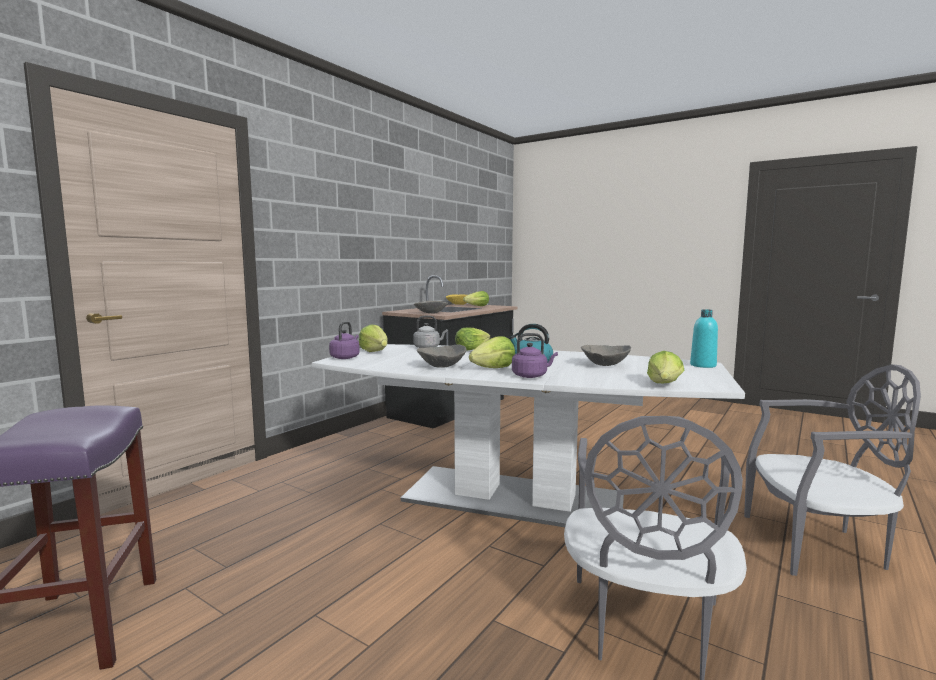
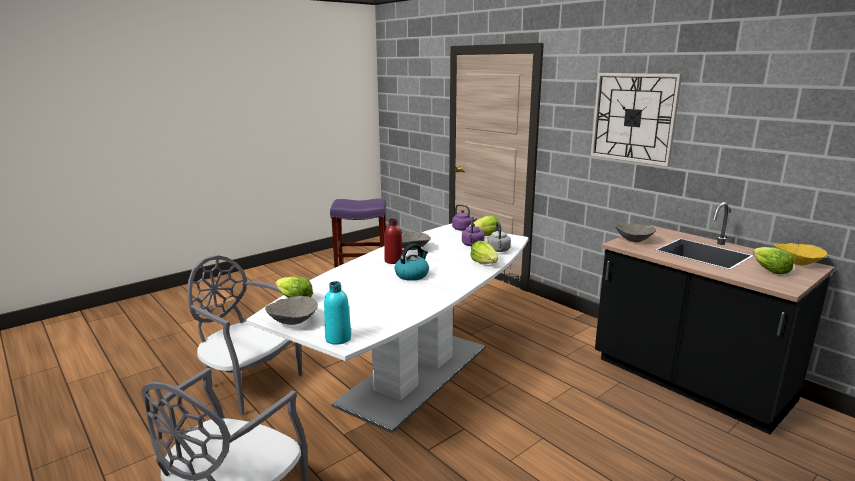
camera: 105 degrees right, 10 degrees up
lettuce [469,336,515,368] -> red bottle [384,219,403,264]
purple kettle [512,333,558,378] -> purple kettle moved to [462,217,484,246]
grey bowl [581,345,631,366] -> grey bowl moved to [265,296,318,325]
none -> wall clock [591,73,682,166]

